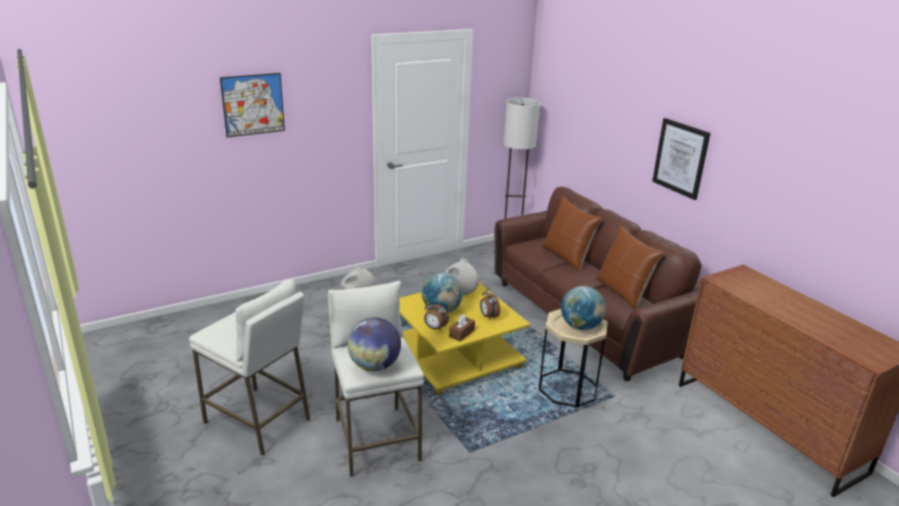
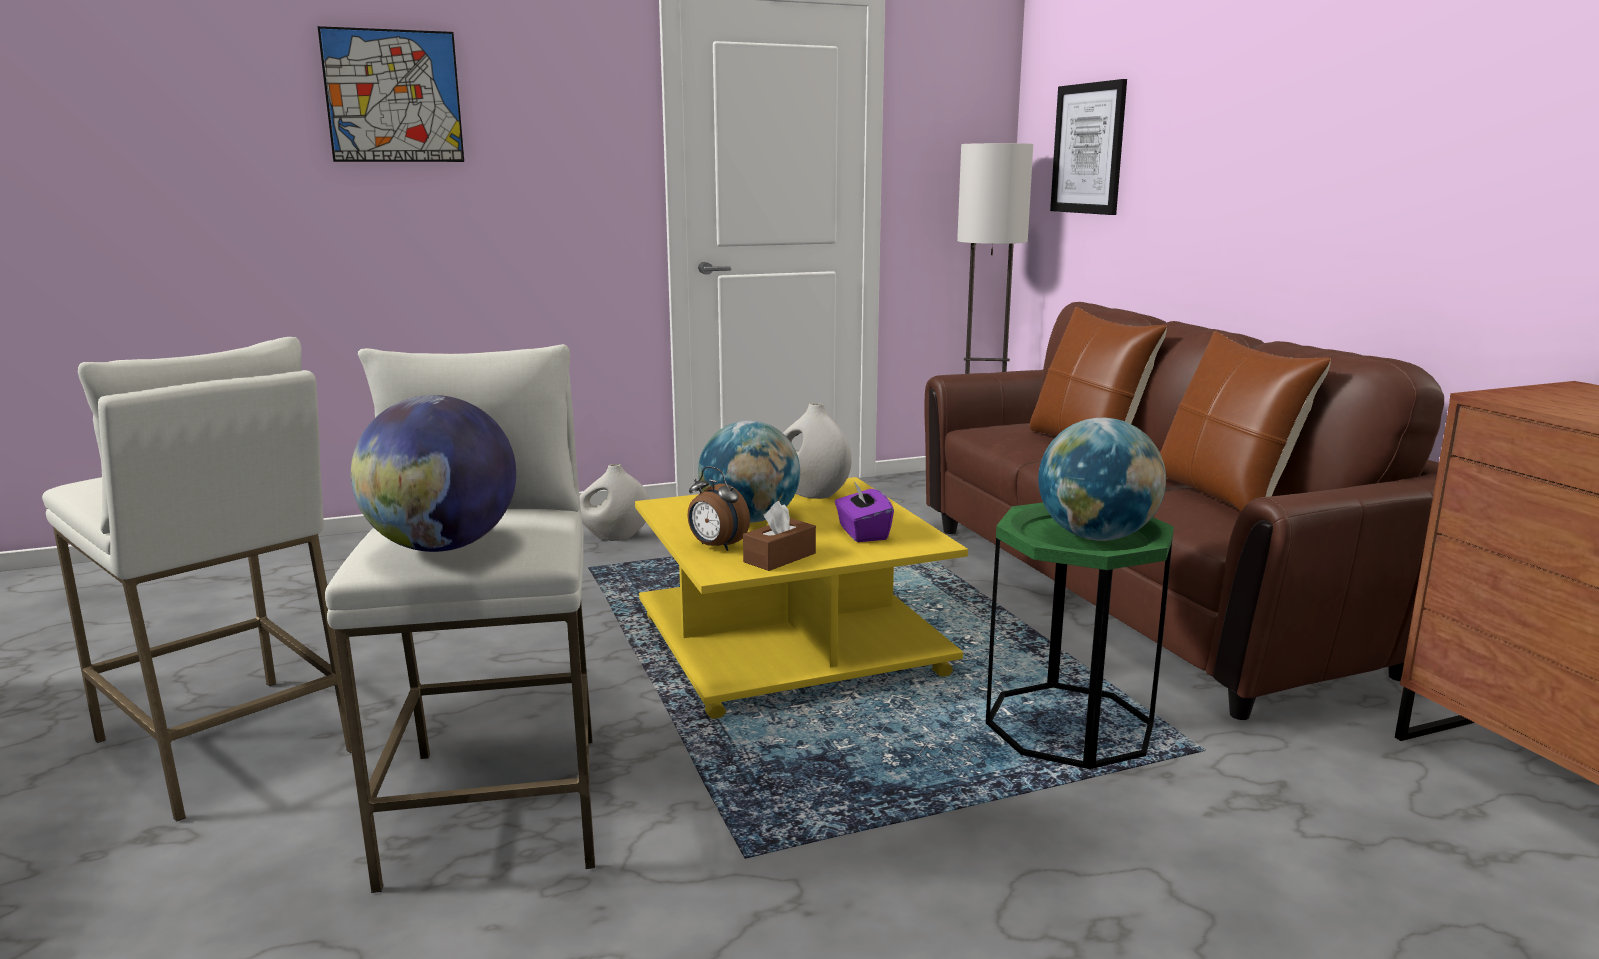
camera: 10 degrees right, 10 degrees down
alarm clock [480,289,500,320] -> purple tissue box [835,481,894,542]
beige side table [539,309,608,407] -> green side table [986,503,1174,769]
picture [652,118,710,200] -> picture moved to [1050,79,1127,215]

